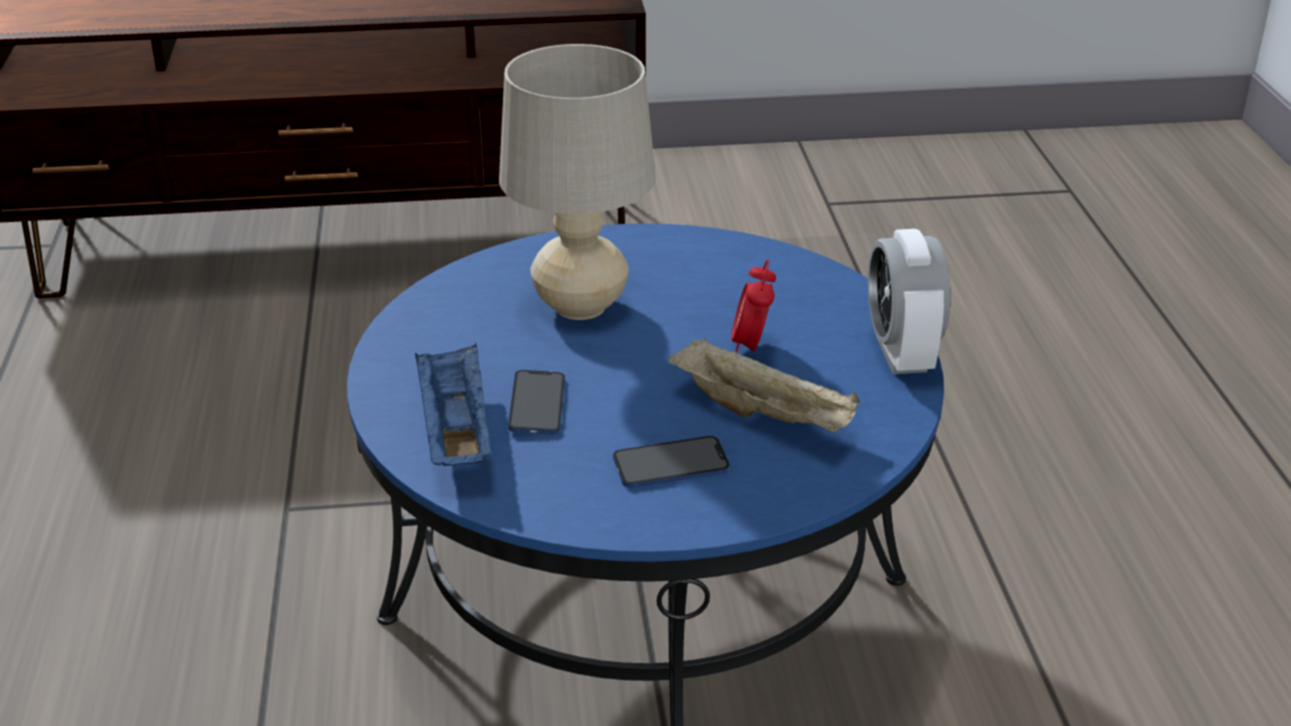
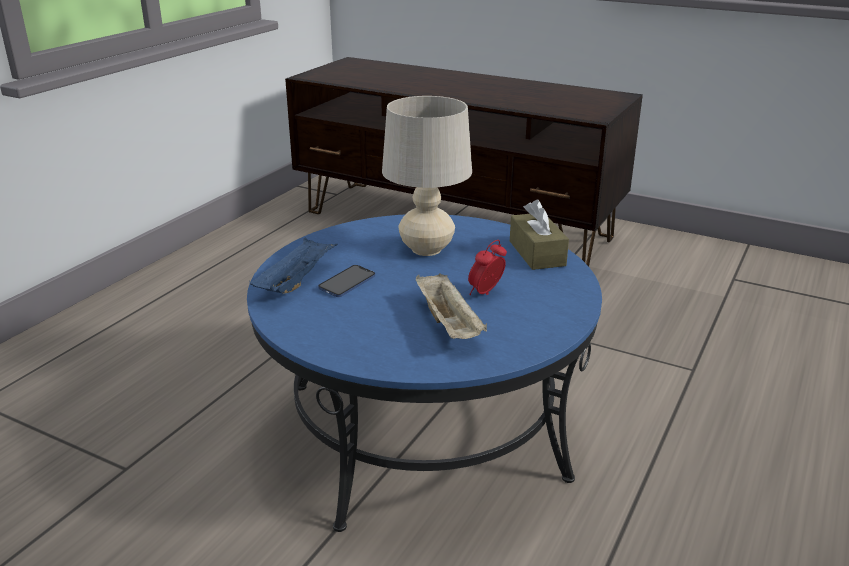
camera: 35 degrees right, 5 degrees down
phone [613,436,730,488] -> none
alarm clock [868,229,951,374] -> none
none -> brown tissue box [510,200,569,270]

